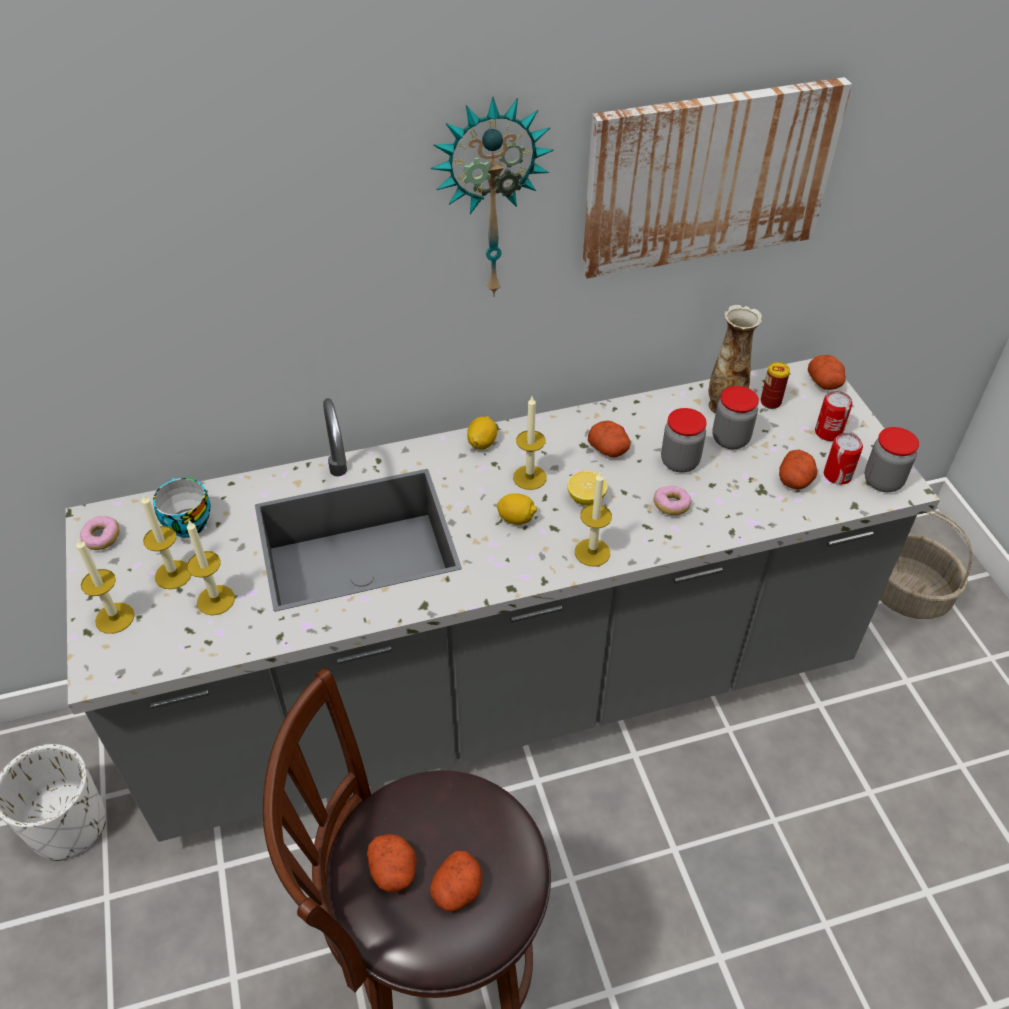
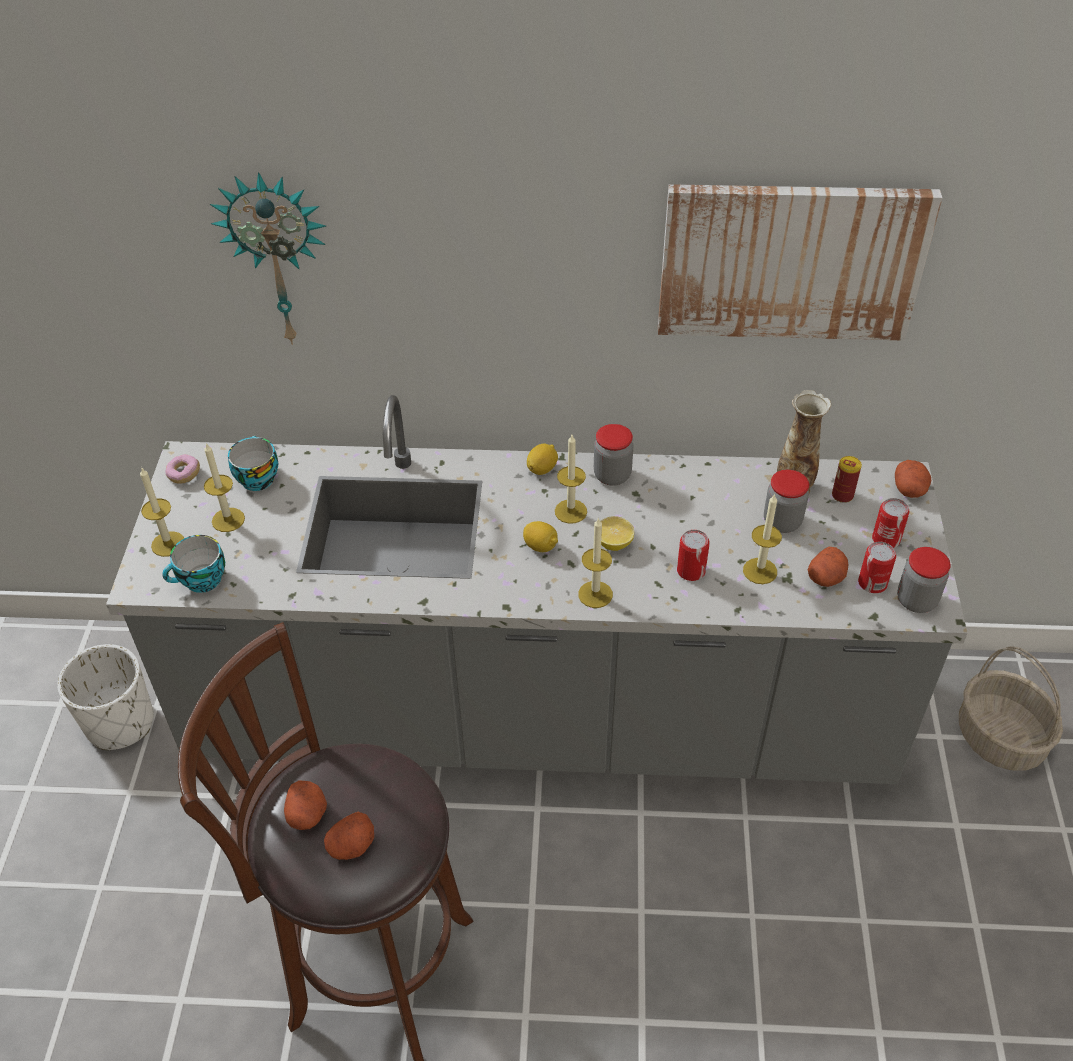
camera: 20 degrees right, 0 degrees up
candle [187,519,235,615] -> candle moved to [743,493,782,584]
wall clock [431,97,554,297] -> wall clock moved to [210,172,326,345]
potato [588,420,631,457] -> none
donut [653,486,691,515] -> can [677,530,710,581]
jar [661,408,707,473] -> jar moved to [594,424,633,486]
none -> cup [162,535,225,593]

